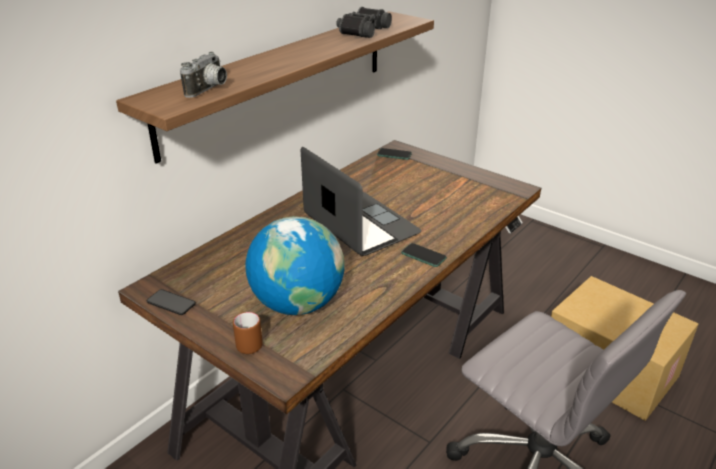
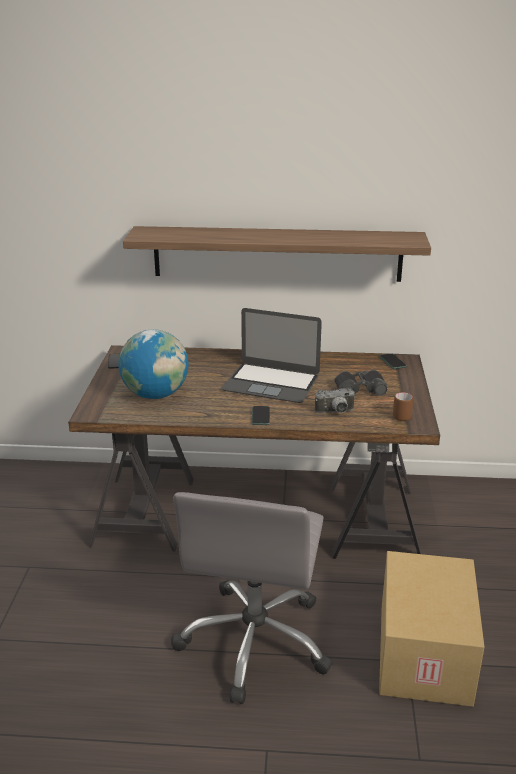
camera: 55 degrees right, 5 degrees down
camera [180,52,227,98] -> camera moved to [315,388,355,413]
brown mug [233,312,263,354] -> brown mug moved to [393,392,413,421]
laptop [301,147,421,256] -> laptop turned 90 degrees clockwise [221,308,322,403]
black binoculars [336,7,392,38] -> black binoculars moved to [334,370,388,396]

